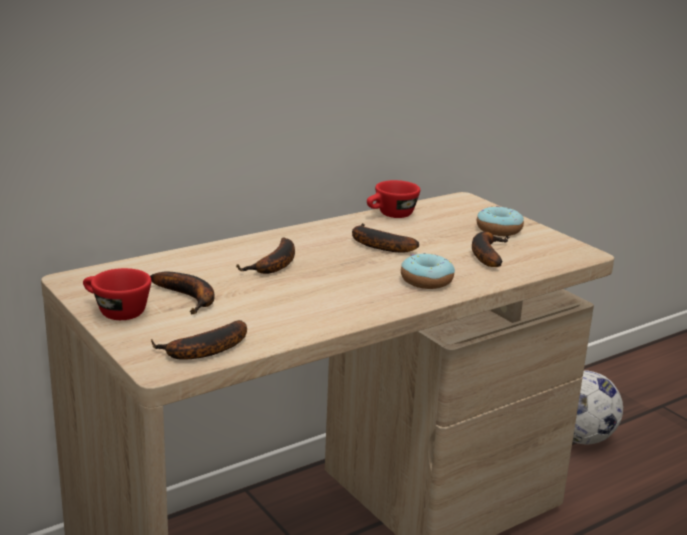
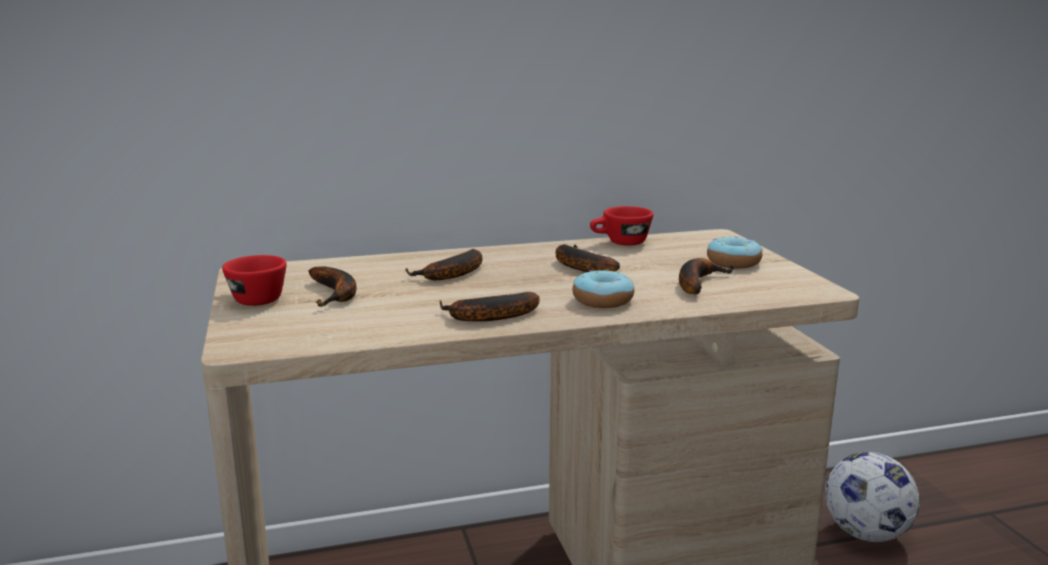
camera: 20 degrees right, 5 degrees down
banana [151,320,247,360] -> banana moved to [440,292,540,321]

